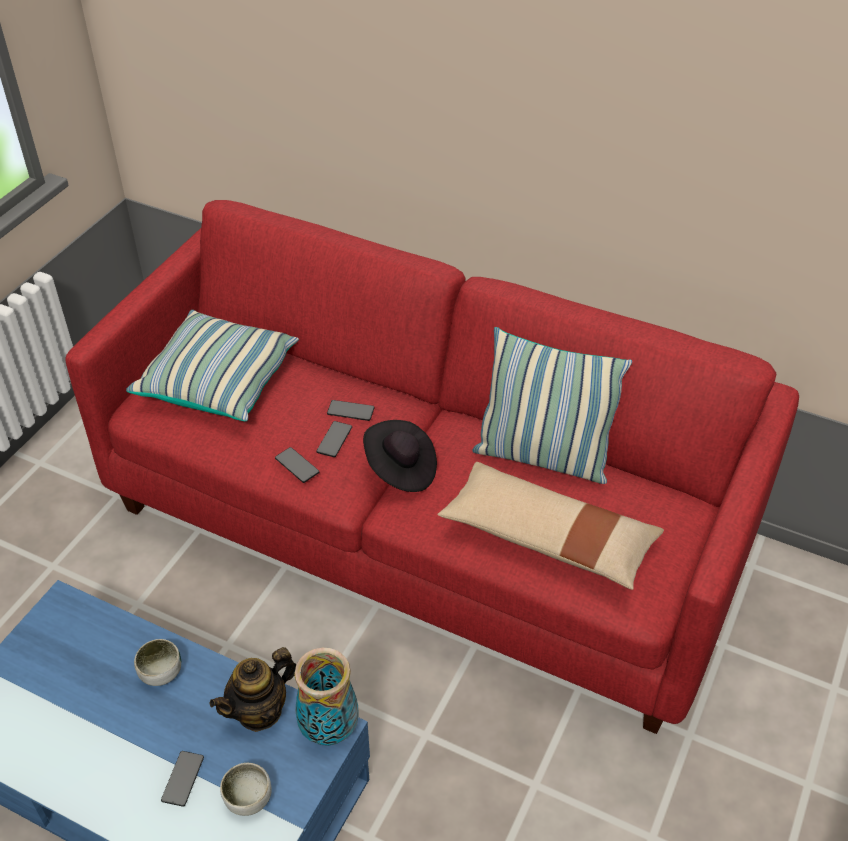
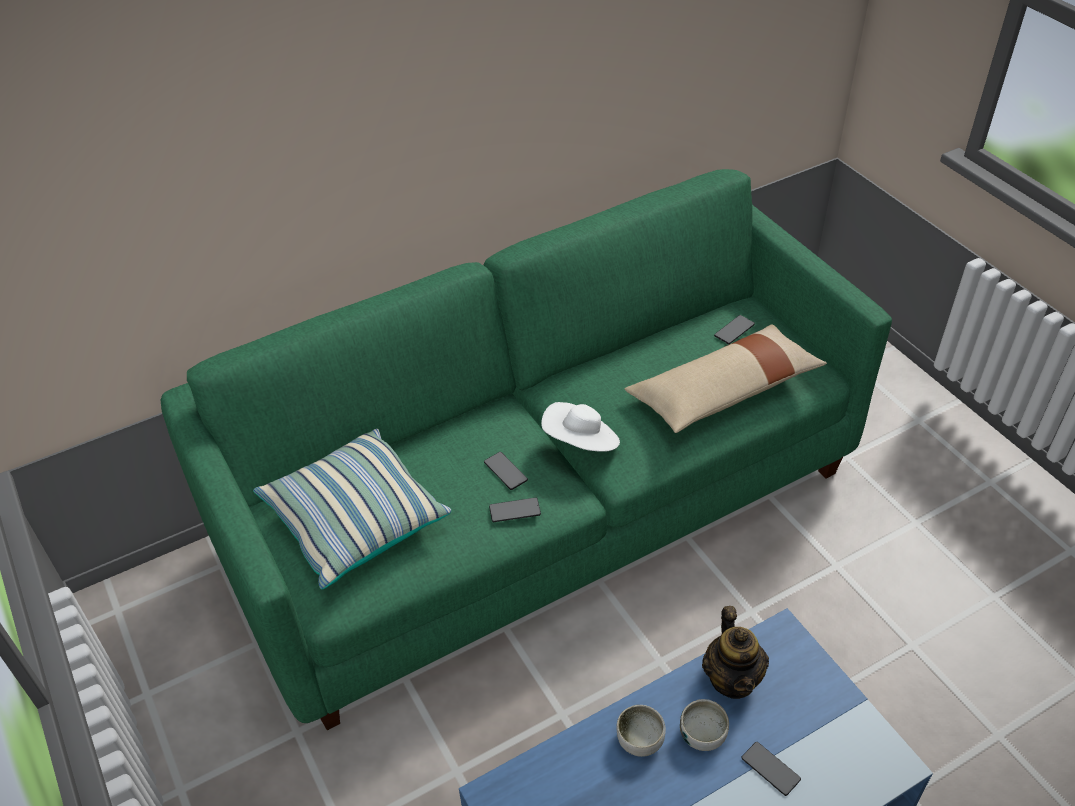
camera: 55 degrees left, 0 degrees up
red sofa [65,200,799,734] -> green sofa [161,169,892,730]
bowl [220,763,272,816] -> bowl moved to [680,699,729,751]
vase [294,648,359,746] -> none
phone [327,400,375,421] -> phone moved to [714,315,755,344]
black hat [363,420,437,492] -> white hat [541,402,620,452]
pillow [472,327,632,484] -> none

